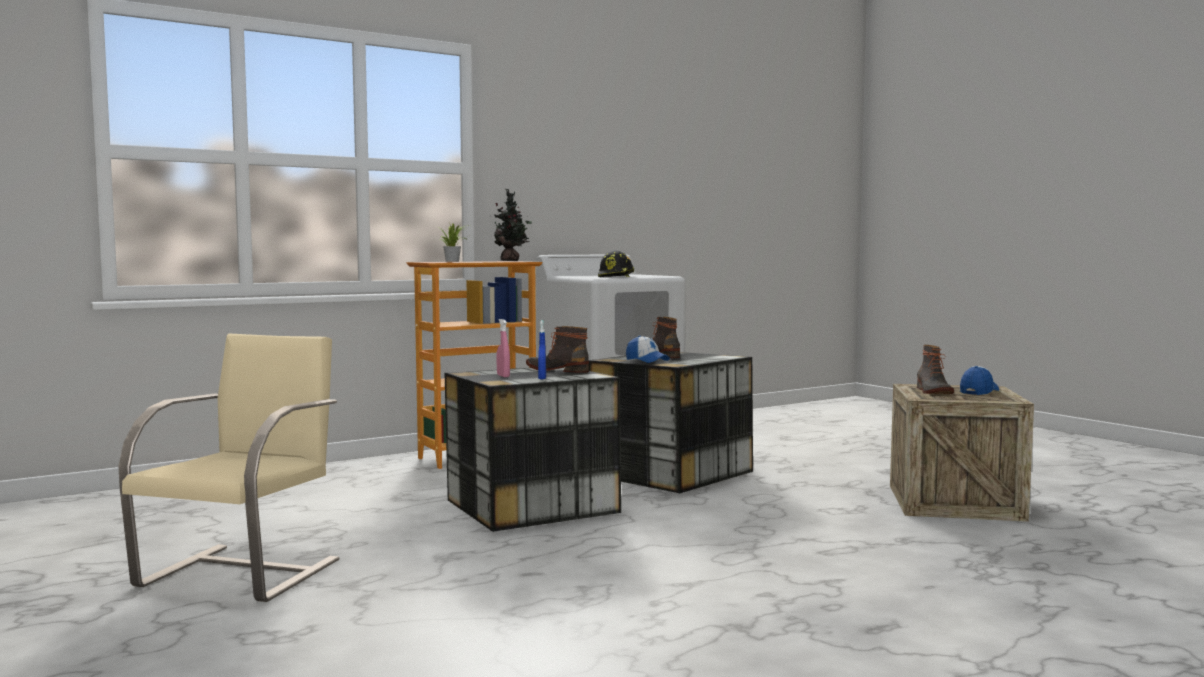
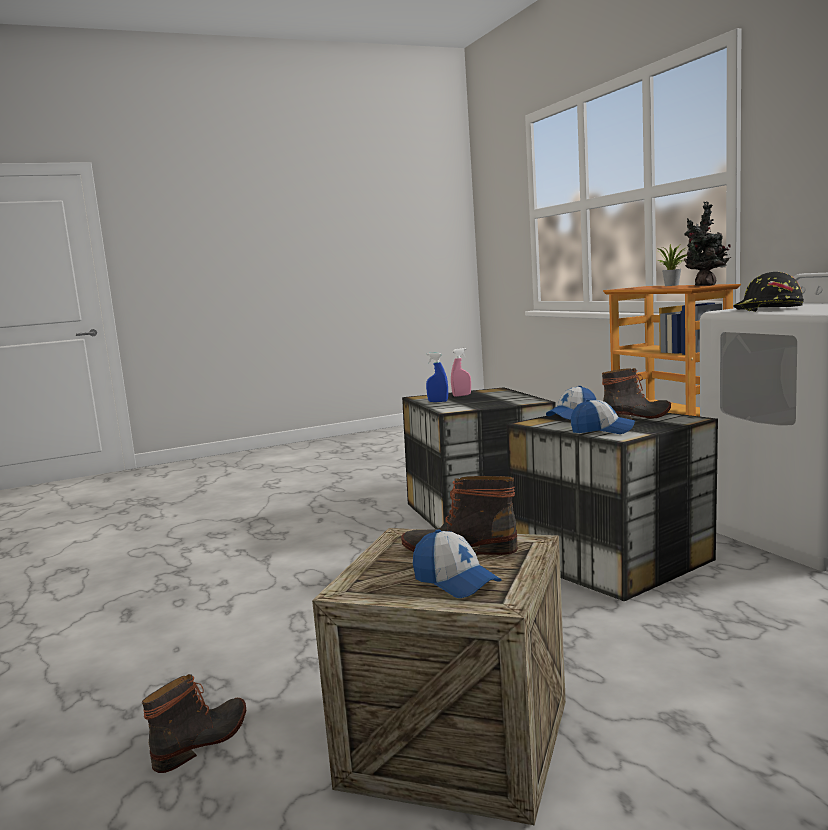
camera: 100 degrees right, 5 degrees up
beige chair [119,333,339,602] -> none
boot [526,326,589,373] -> boot moved to [142,674,246,773]
none -> cap [571,399,635,434]

